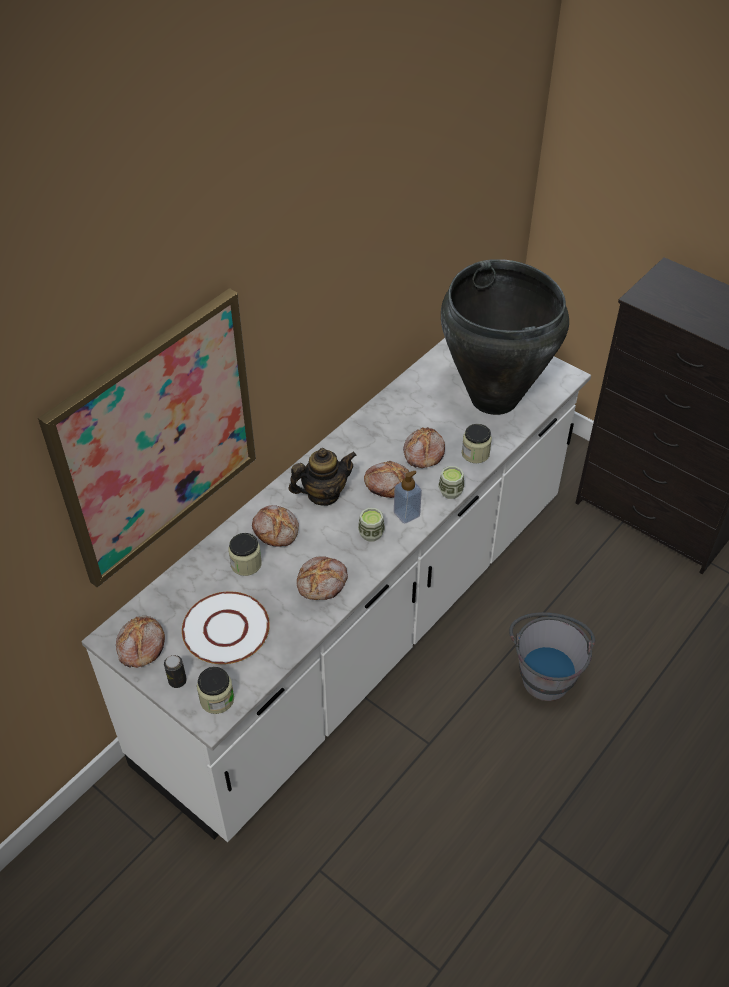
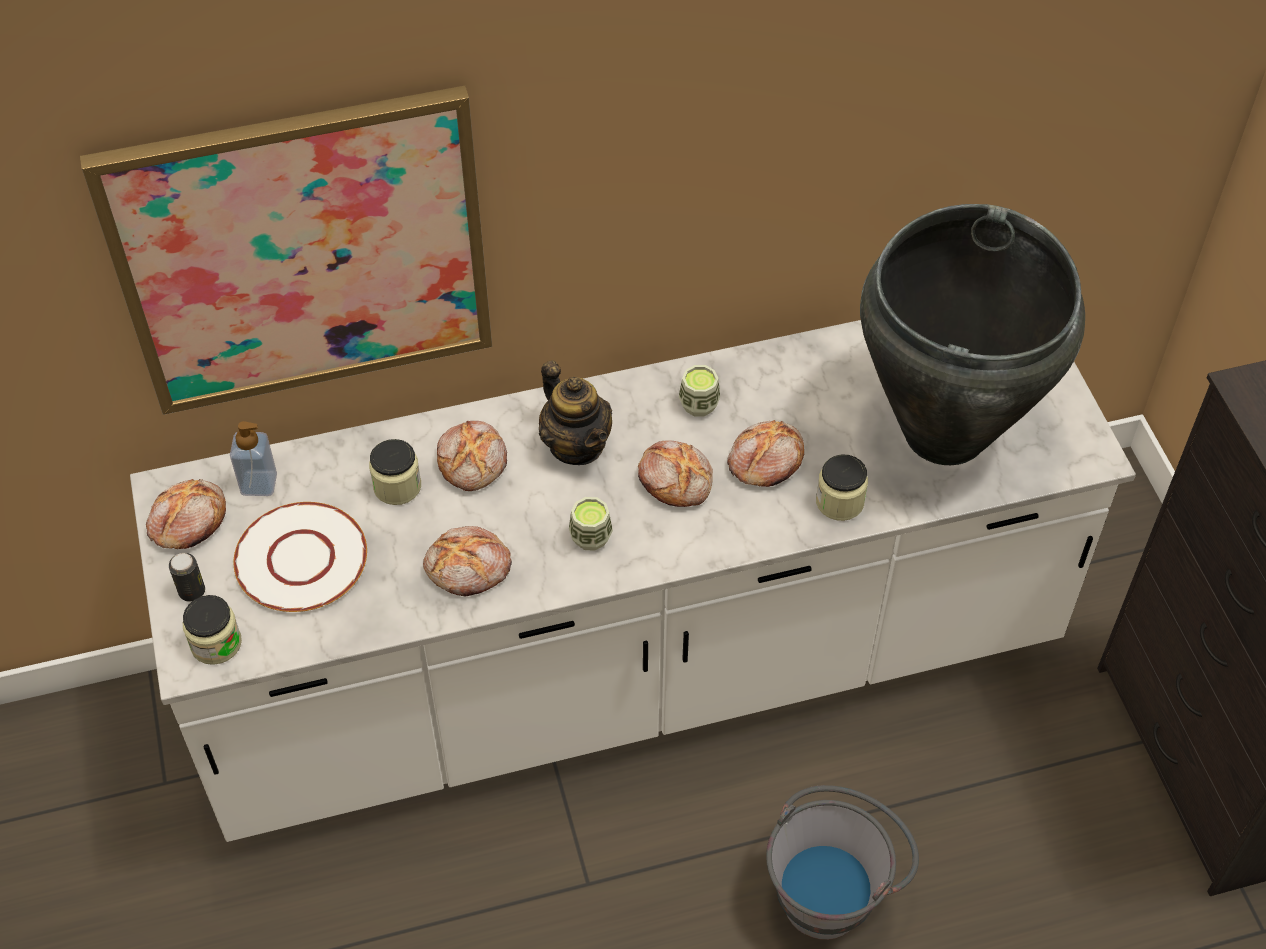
camera: 35 degrees right, 5 degrees up
teapot [288,448,357,506] -> teapot turned 45 degrees clockwise [539,360,612,465]
soap dispenser [394,471,422,524] -> soap dispenser moved to [230,421,277,496]
cup [438,466,464,499] -> cup moved to [679,365,720,417]

